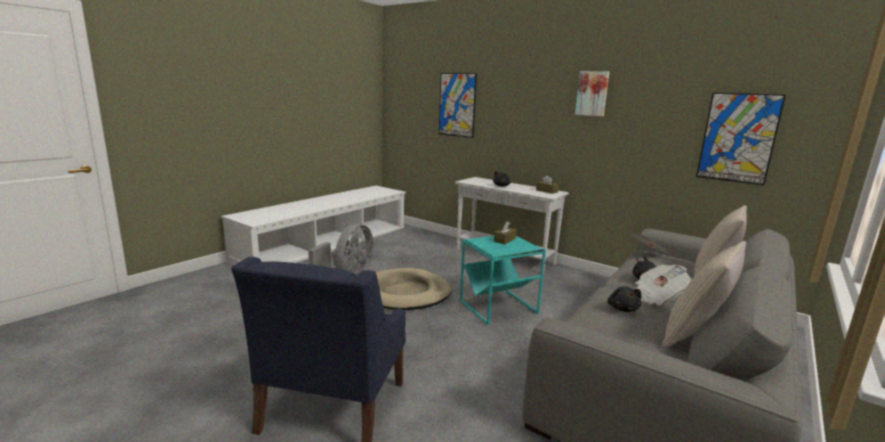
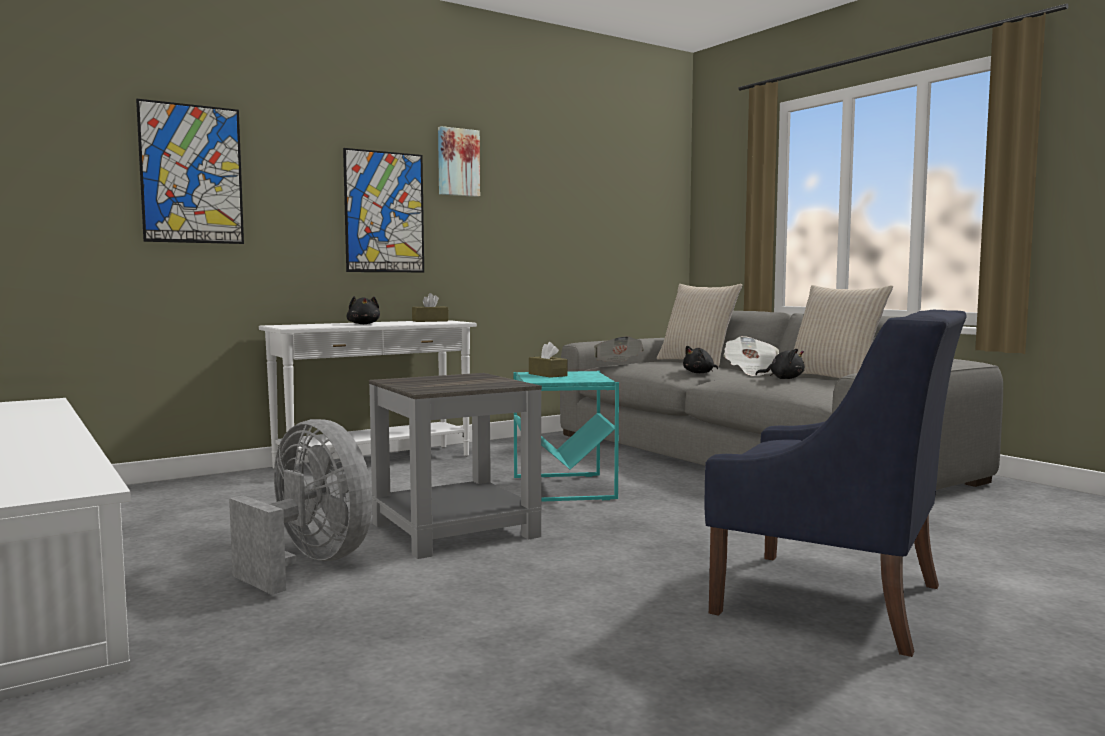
camera: 70 degrees left, 10 degrees down
beige dog bed [376,268,451,310] -> grey side table [369,373,542,559]
picture [696,93,786,185] -> picture moved to [343,148,424,272]

